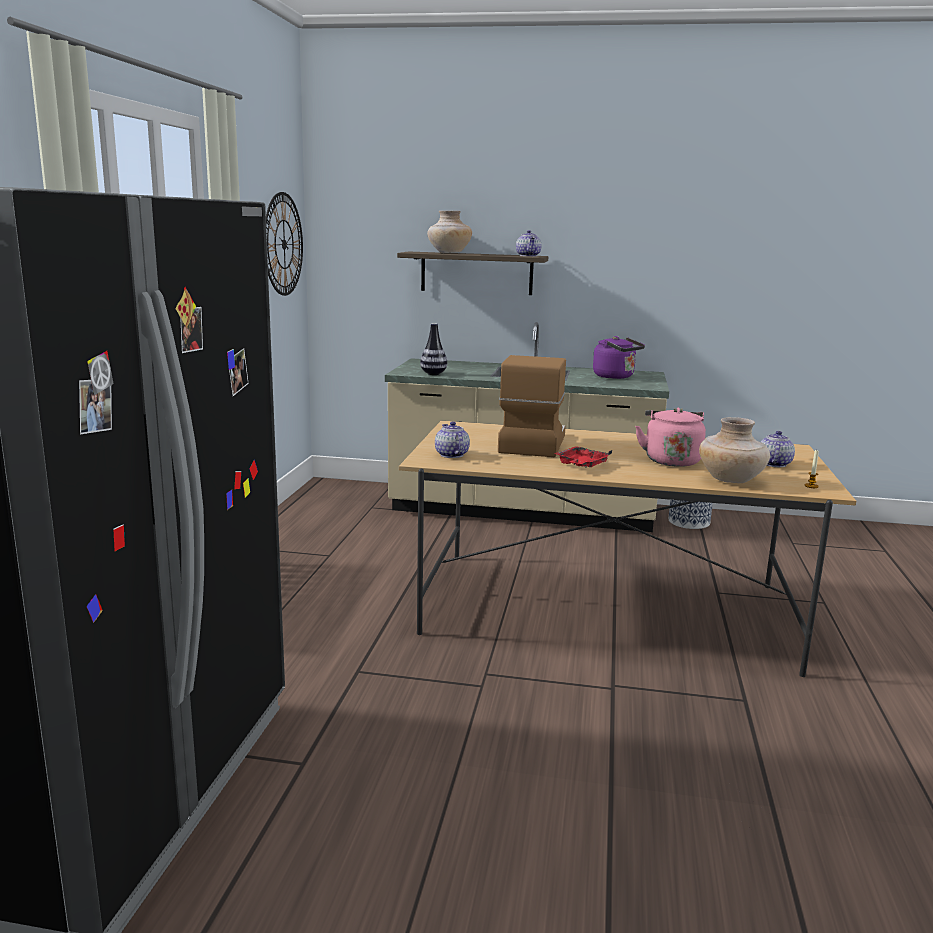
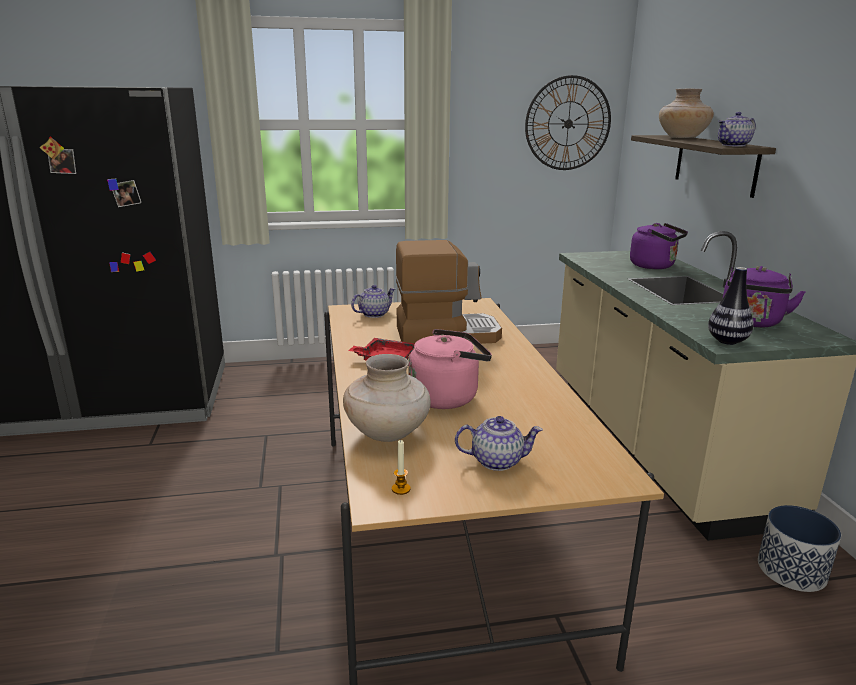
camera: 70 degrees right, 5 degrees up
vase [420,323,447,375] -> vase moved to [708,267,754,345]
none -> purple kettle [630,223,688,269]

